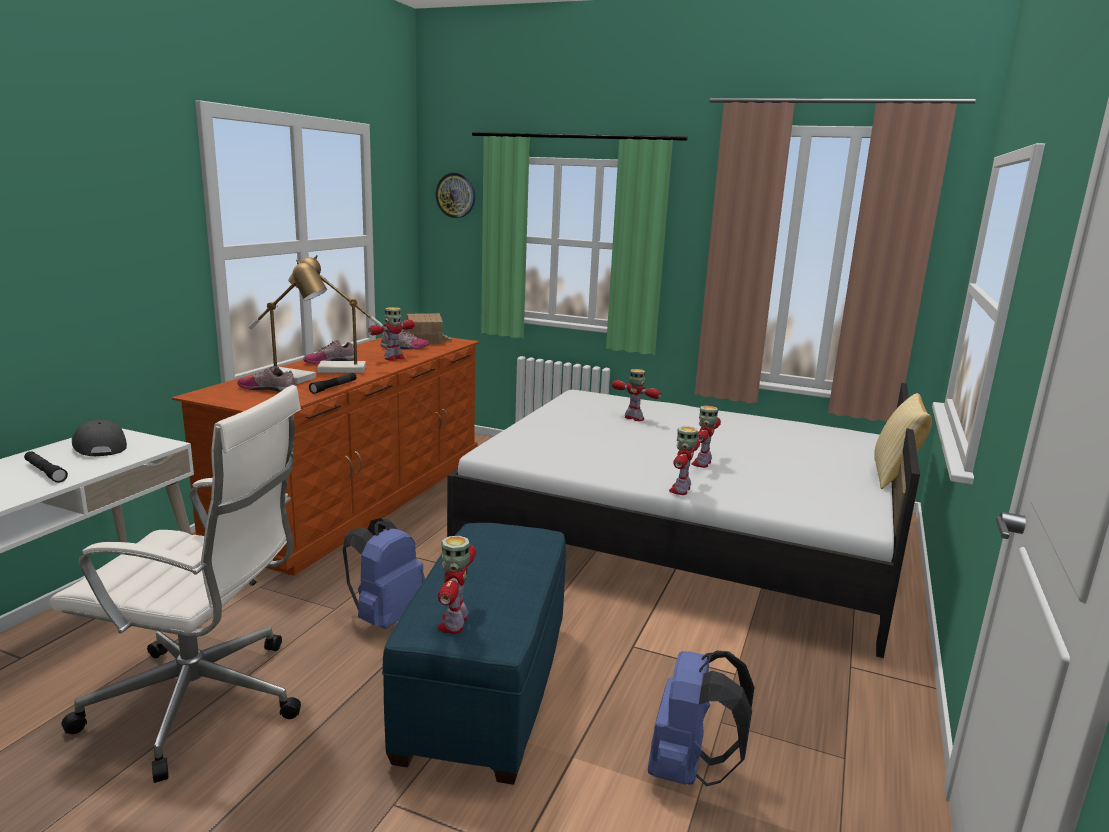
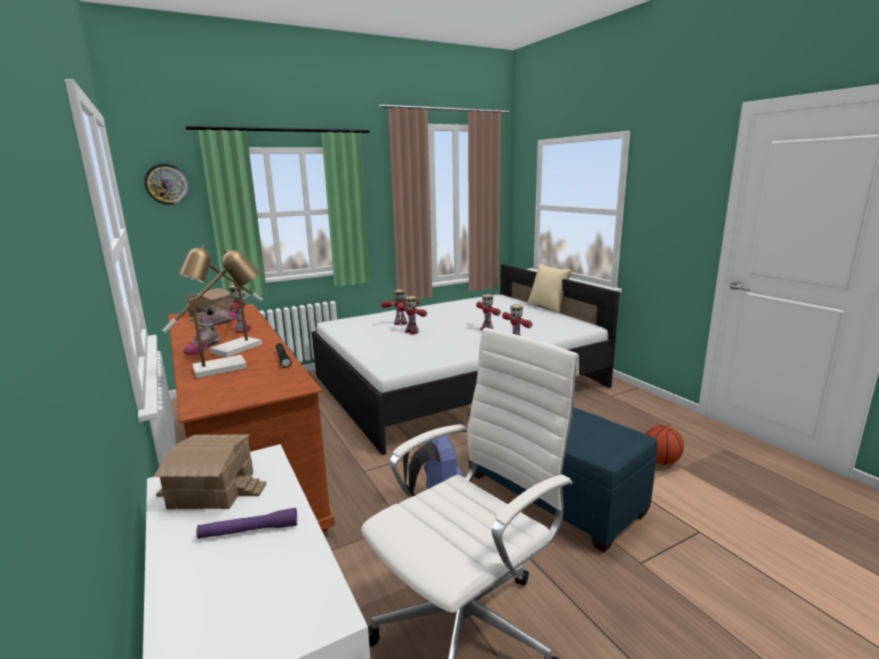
camera: 50 degrees left, 0 degrees up
black flashlight [24,451,68,483] -> purple flashlight [196,508,297,539]
grey cap [72,420,127,456] -> toy house [153,434,266,509]
shoe [237,366,296,392] -> none
toy robot [437,536,476,634] -> toy robot moved to [397,296,427,334]
blue backpack [648,650,755,786] -> basketball [645,425,684,465]

